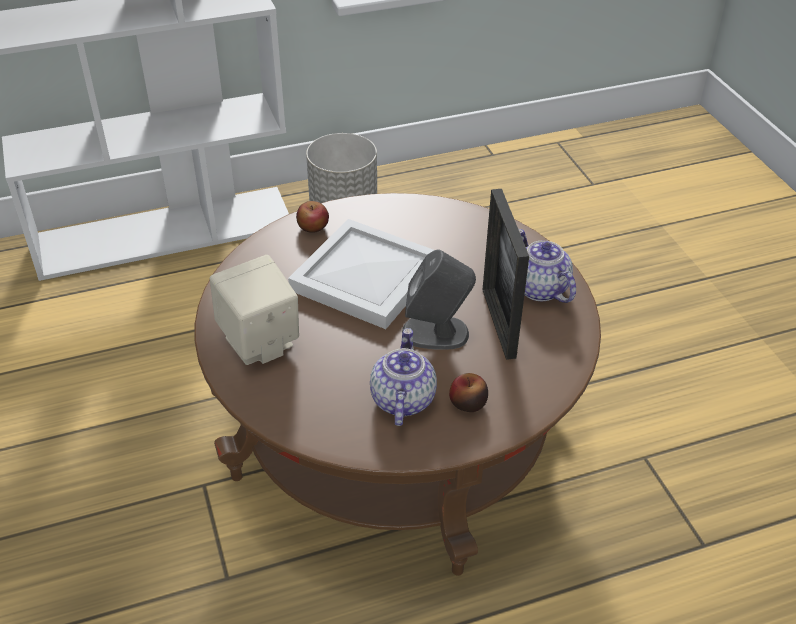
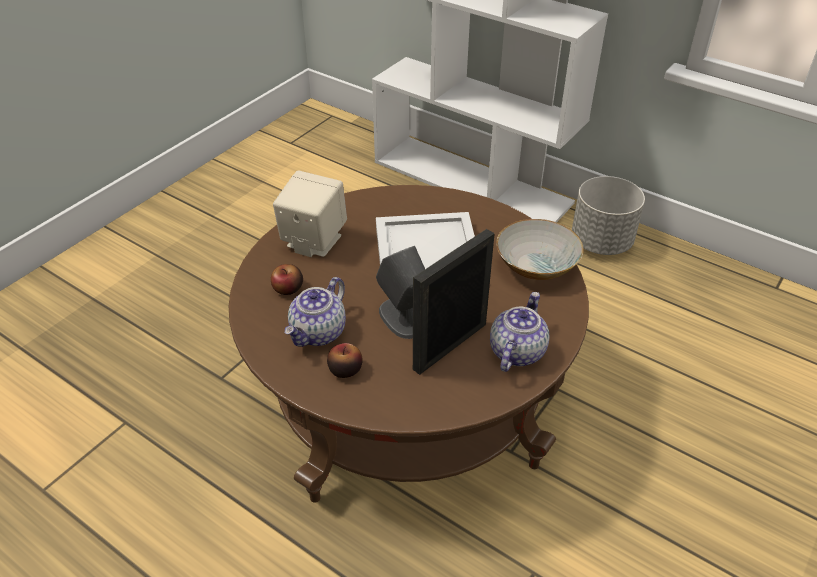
camera: 55 degrees right, 0 degrees up
apple [296,201,329,233] -> apple moved to [271,264,303,295]
teapot [370,328,437,426] -> teapot turned 150 degrees clockwise [285,277,346,347]
none -> bowl [496,219,584,280]

